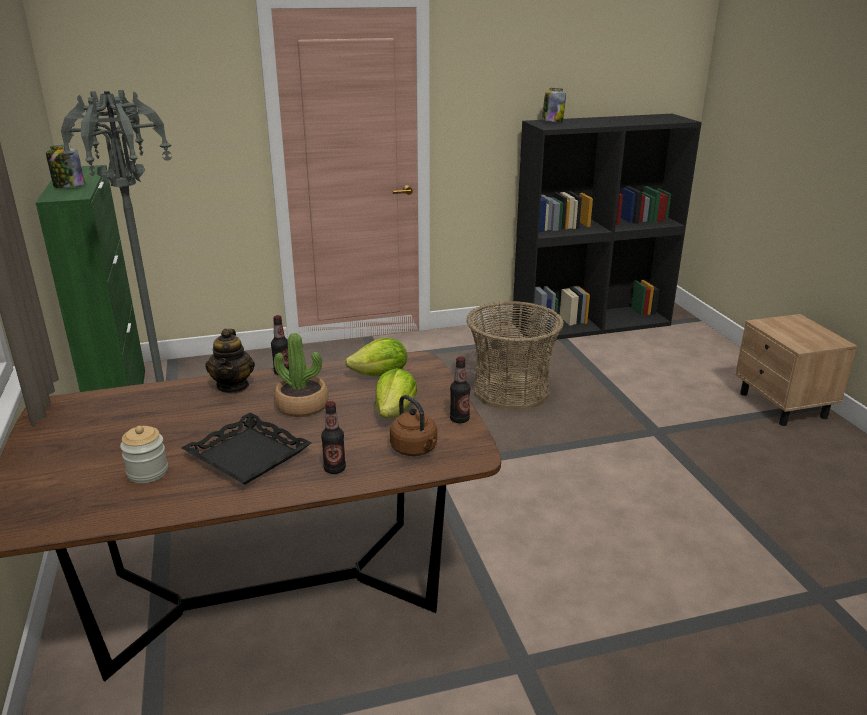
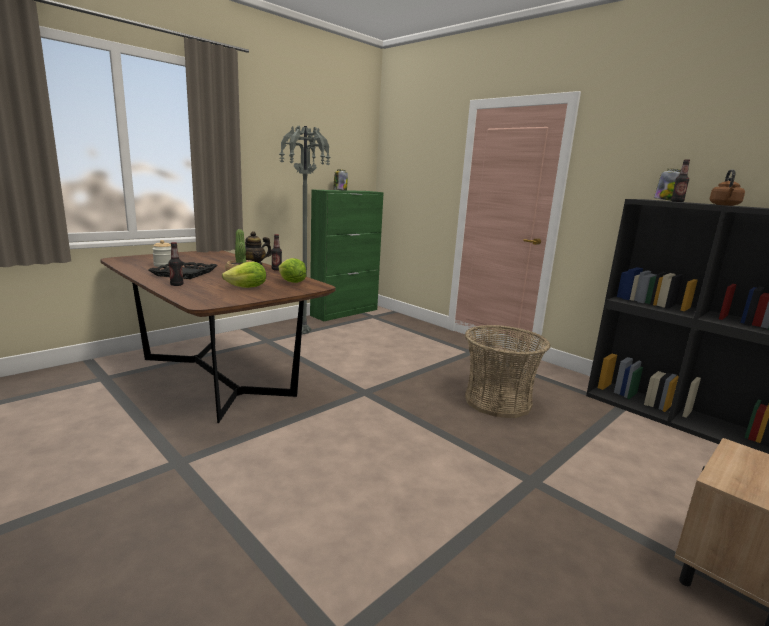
camera: 60 degrees right, 10 degrees down
brown kettle [390,395,437,456] -> brown kettle moved to [710,169,745,206]
bottle [450,357,470,423] -> bottle moved to [671,159,690,202]

